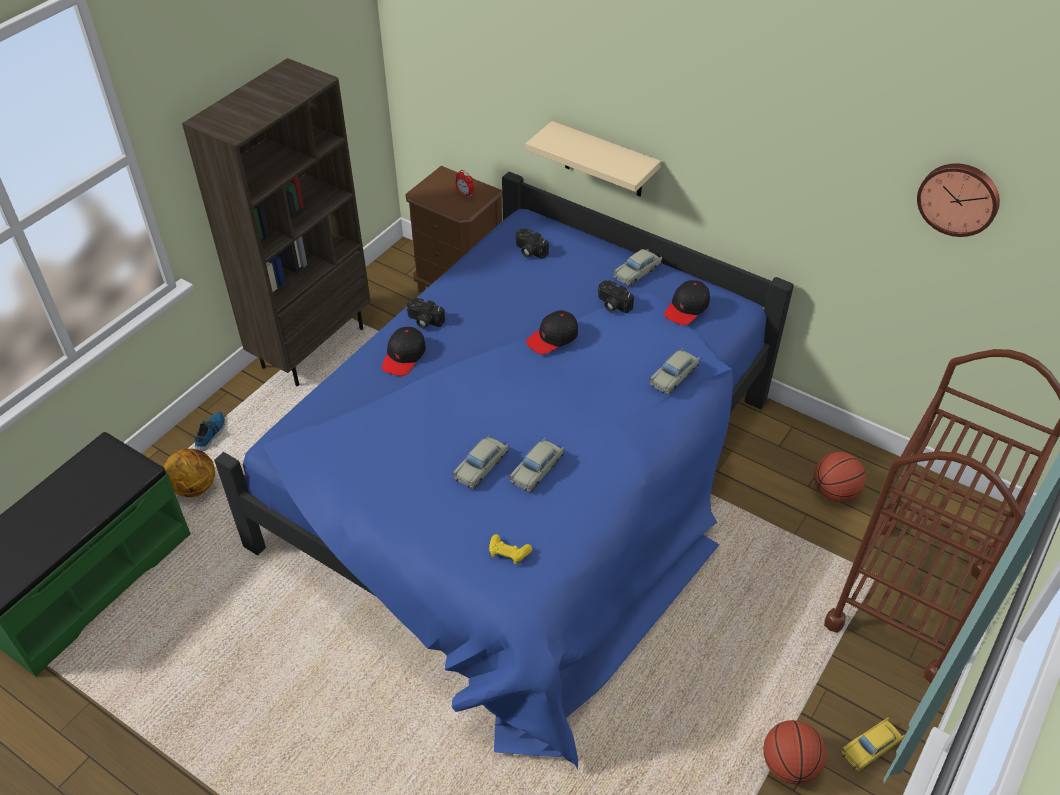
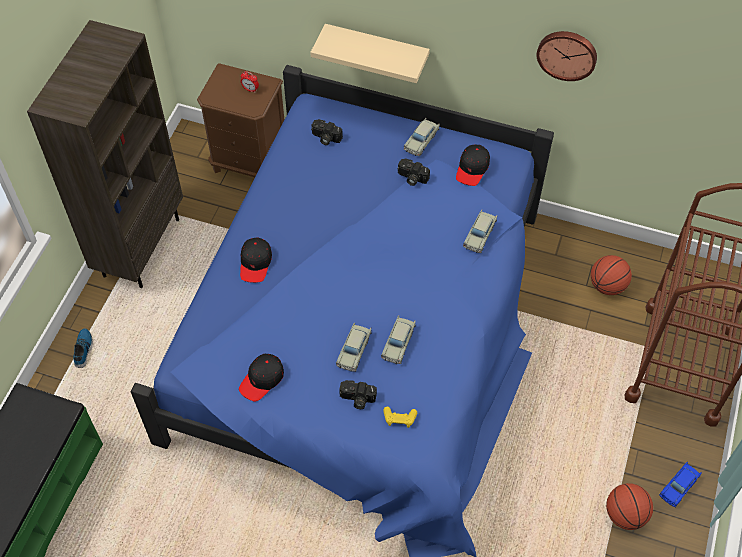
camera: 15 degrees left, 10 degrees up
basketball [163,449,215,498] -> none
camera [406,298,445,329] -> camera moved to [339,380,377,409]
black cap [526,310,578,355] -> black cap moved to [239,354,284,402]
yellow toy car [841,718,905,772] -> blue toy car [659,462,702,508]
wall clock [917,163,1000,237] -> wall clock moved to [537,31,597,81]

